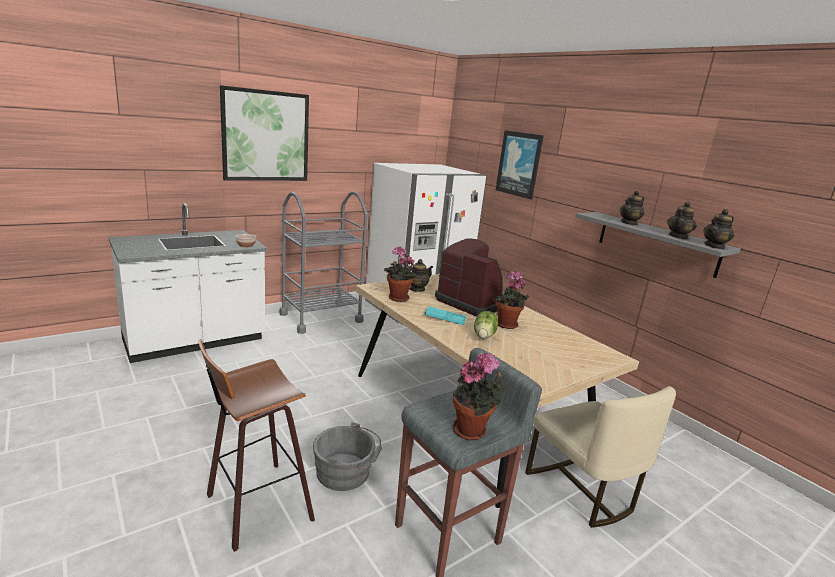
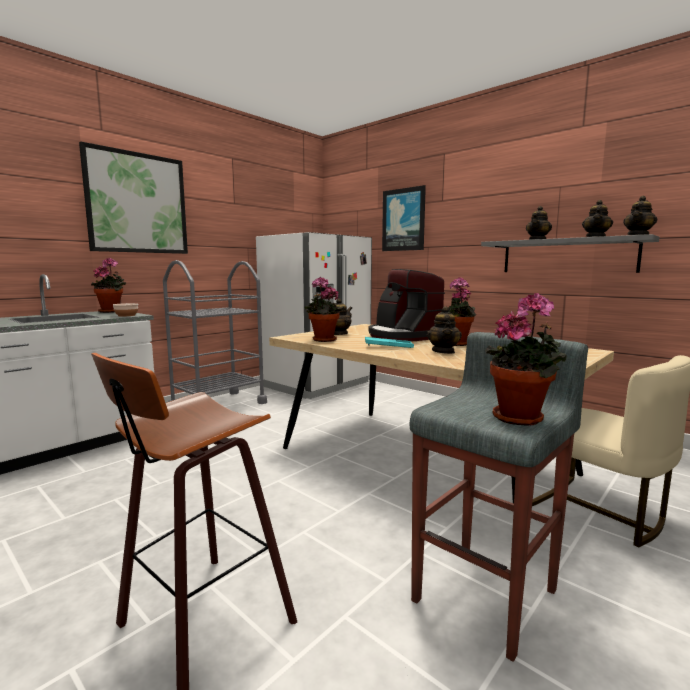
camera: 10 degrees left, 10 degrees down
grey bucket [313,422,382,491] -> none
coffee machine [435,238,503,317] -> coffee machine turned 150 degrees counterclockwise [369,269,445,342]
lettuce [474,311,498,339] -> teapot [427,306,462,354]
none -> potted plant [91,258,126,313]

